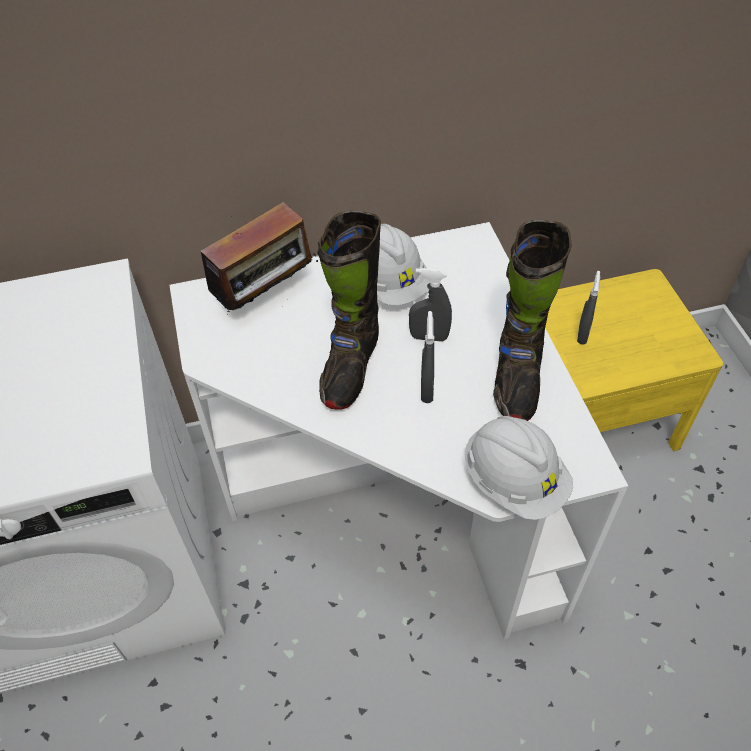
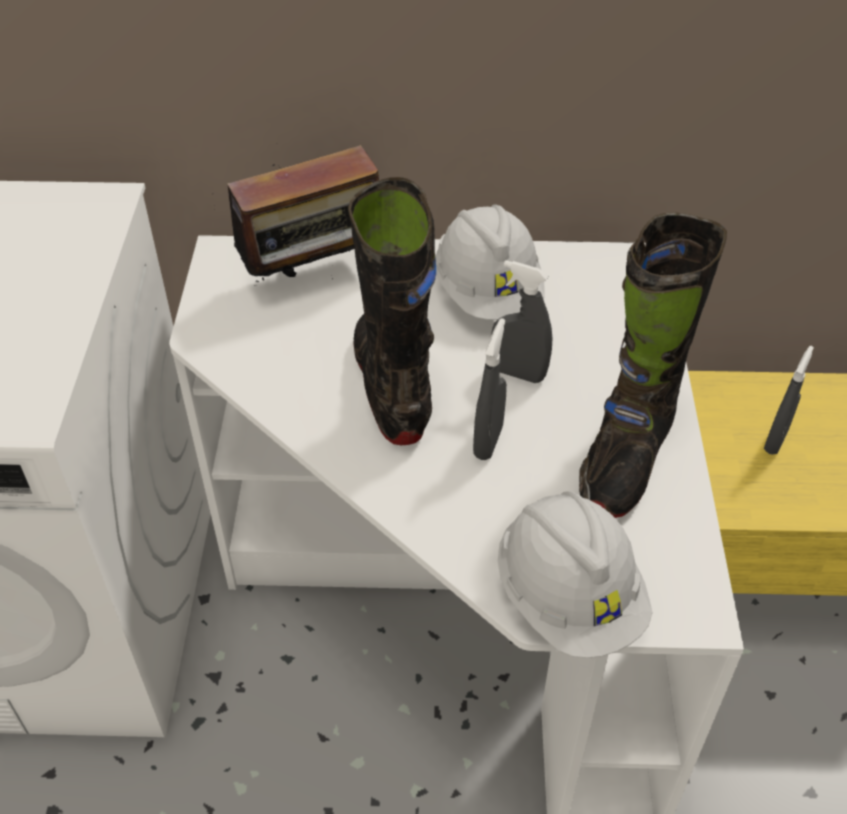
camera: 15 degrees right, 5 degrees down
black boot [318,210,381,410] -> black boot turned 135 degrees clockwise [348,177,436,445]

